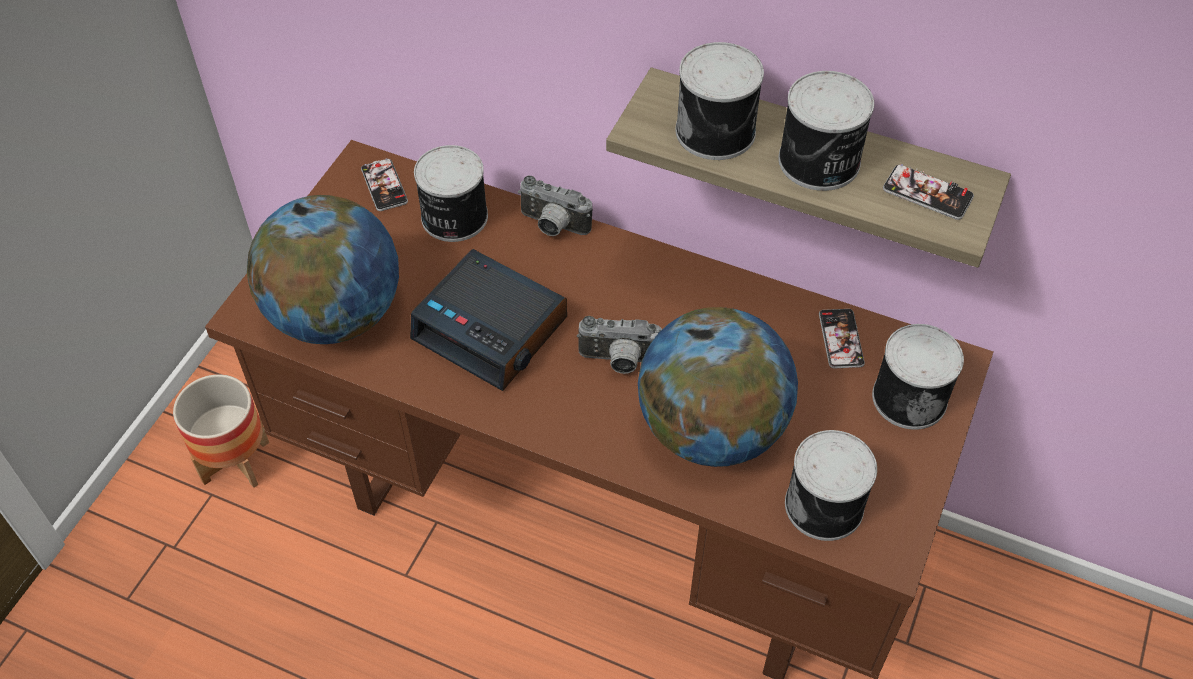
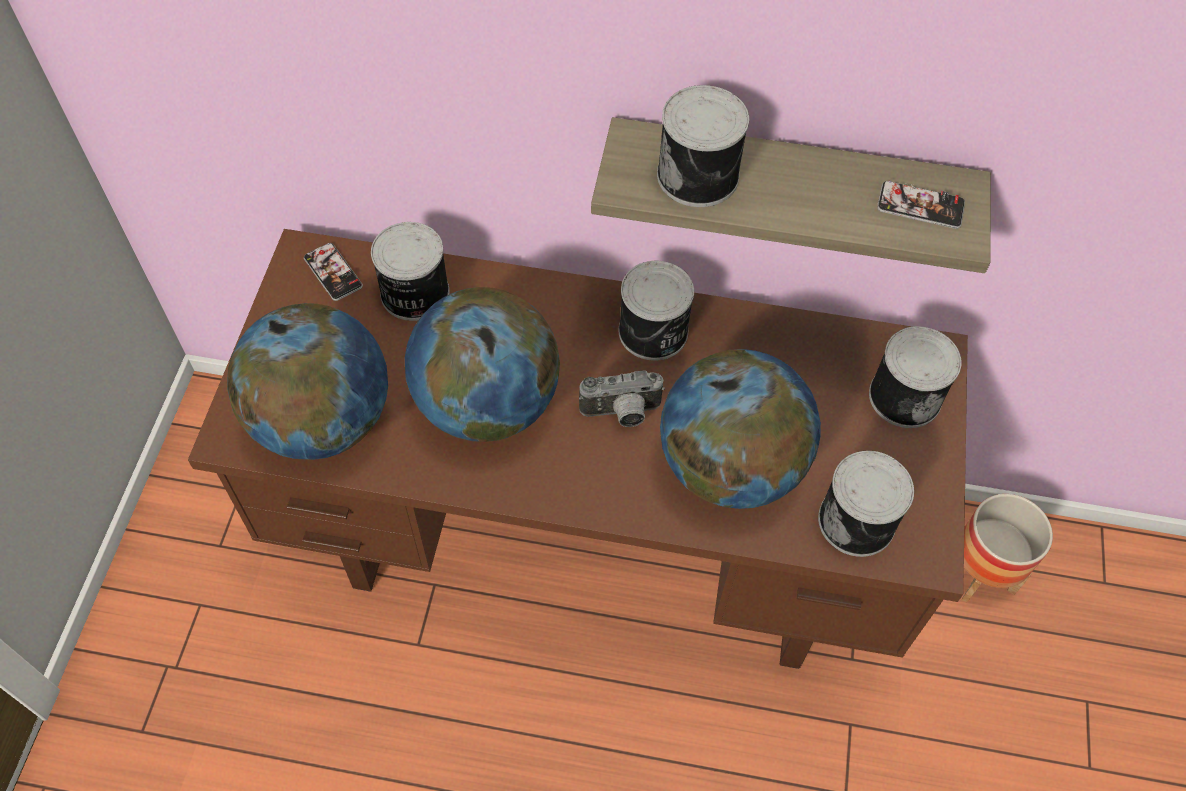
camera: 15 degrees left, 5 degrees up
planter [173,374,269,488] -> planter moved to [961,494,1053,603]
alarm clock [410,249,567,391] -> globe [405,287,560,442]
camera [518,176,593,236] -> none
can [778,71,874,191] -> can moved to [619,261,694,361]
phone [819,309,865,369] -> none

